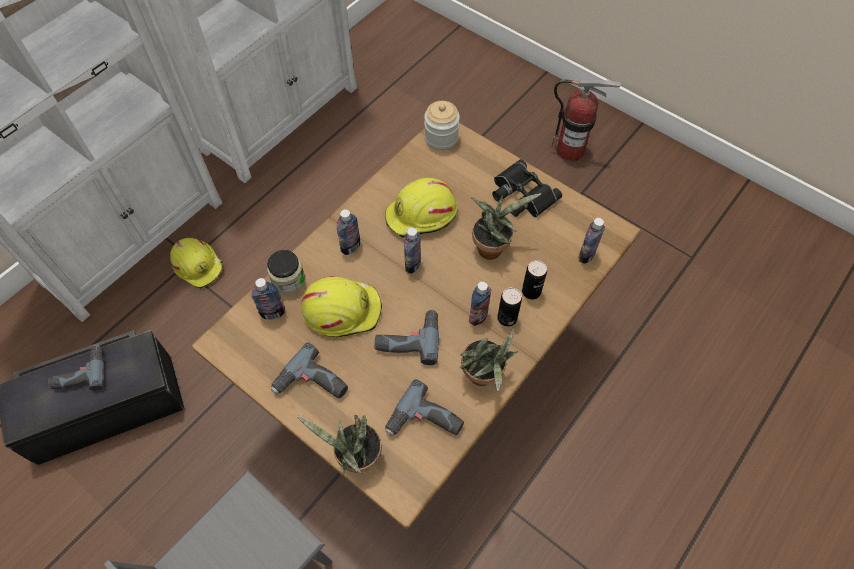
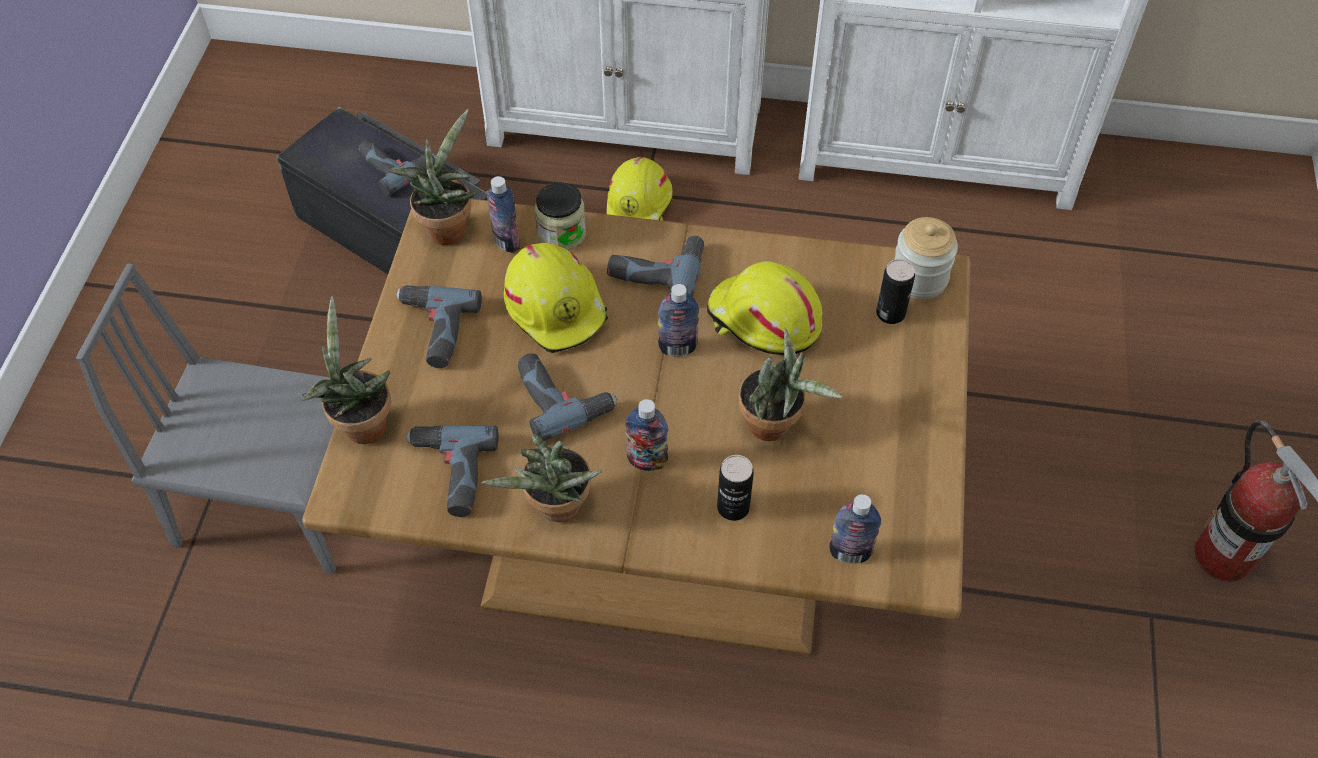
camera: 60 degrees right, 5 degrees down
bottle [337,209,360,255] -> power drill [607,235,704,296]
black binoculars [492,159,562,217] -> none
can [497,287,522,327] -> can moved to [876,259,915,324]
none -> potted plant [387,109,475,245]

